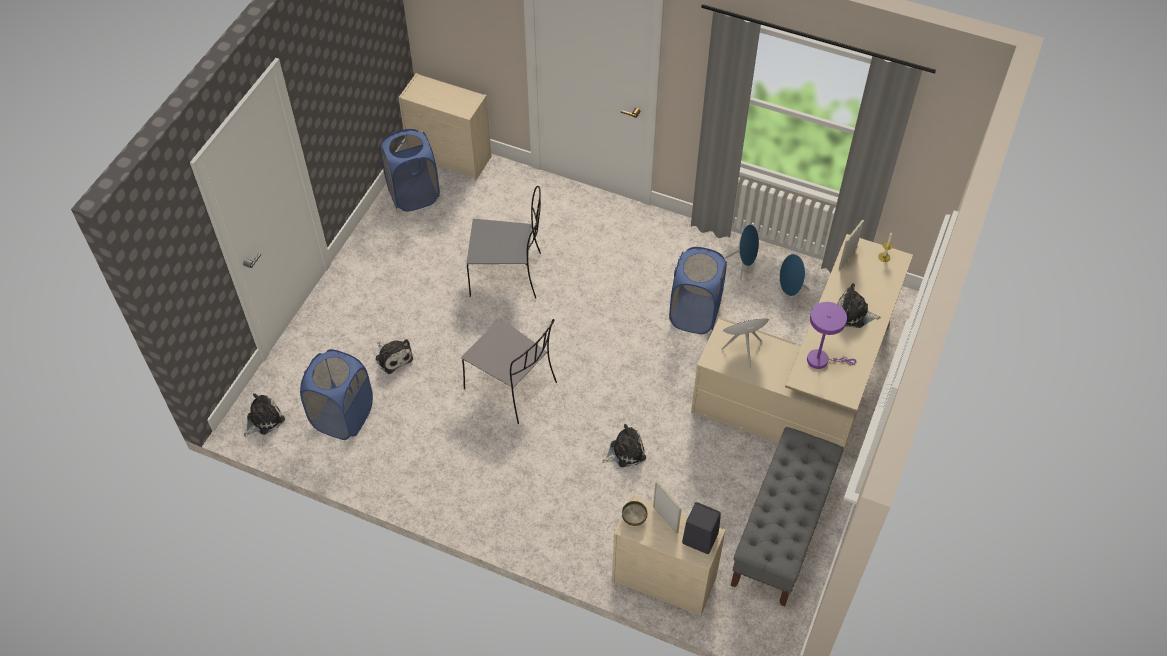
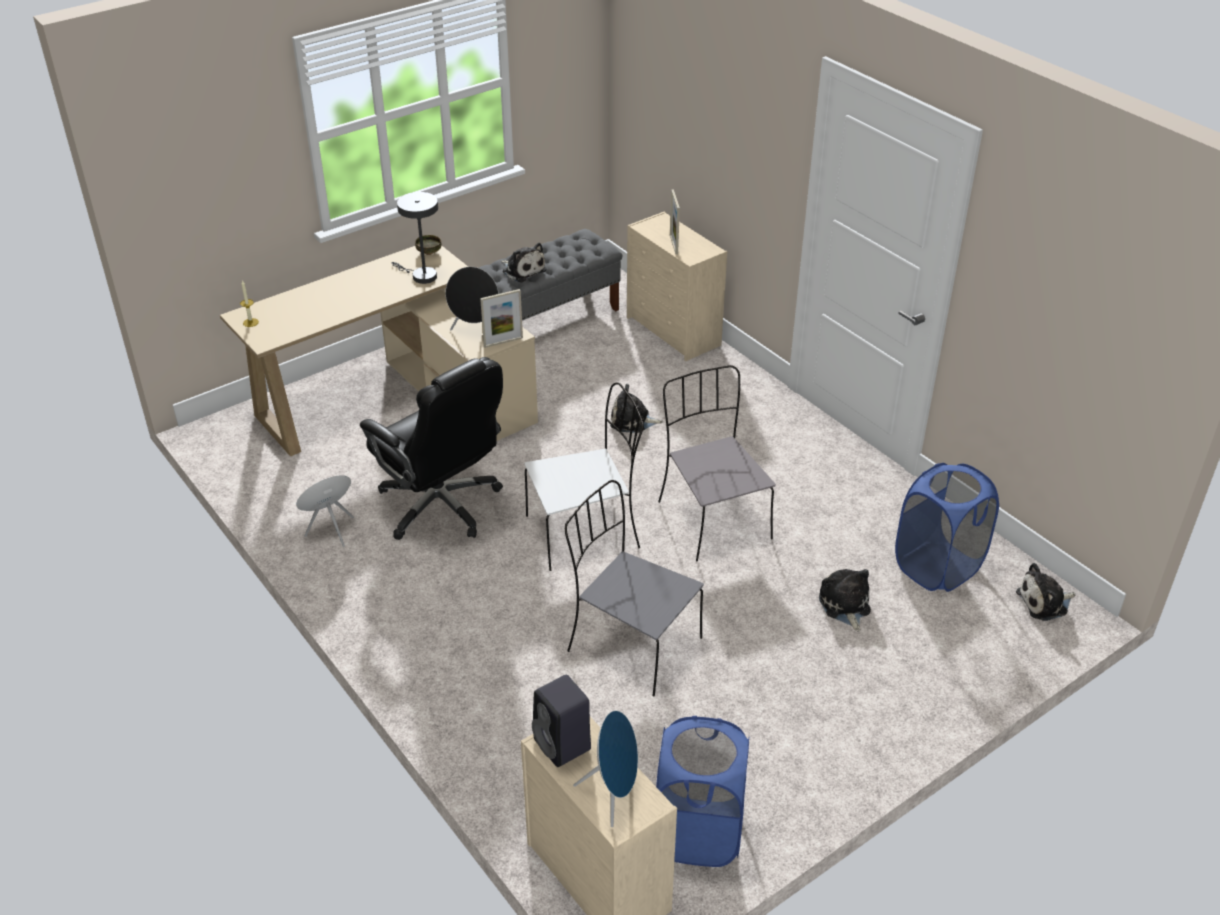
camera: 150 degrees left, 15 degrees down
bowl [622,501,647,526] -> bowl moved to [415,235,441,255]
blue laundry basket [669,247,727,334] -> black office chair [360,357,503,540]
black speaker [682,502,721,554] -> black speaker moved to [532,675,591,767]
blue speaker [779,254,810,311] -> blue speaker moved to [573,710,638,827]
purple table lamp [807,302,856,369] -> grey table lamp [392,192,438,284]
plush toy [837,283,881,328] -> plush toy moved to [501,243,547,283]
picture frame [838,220,864,270] -> picture frame moved to [480,289,523,348]
none -> white chair [524,382,644,571]

